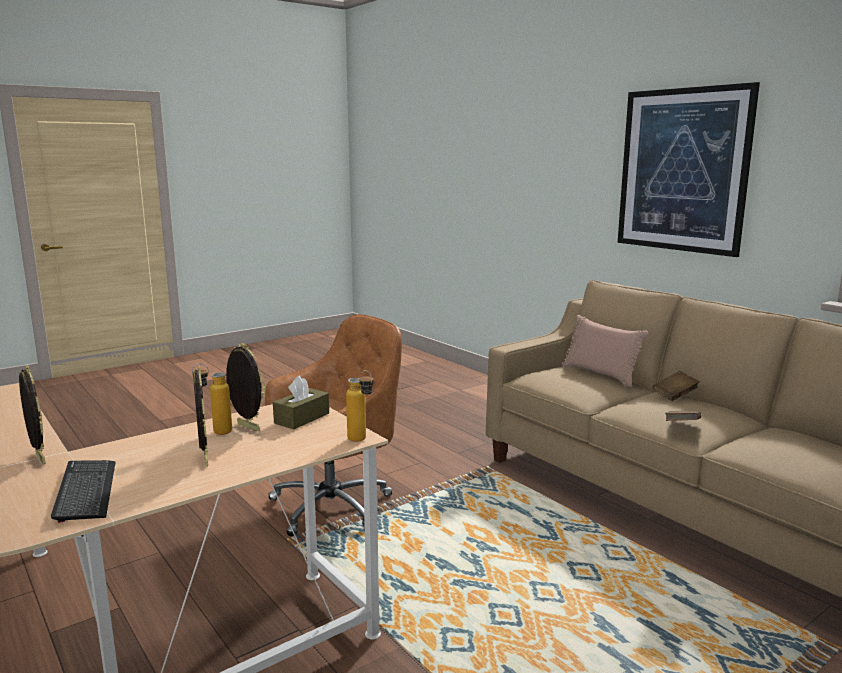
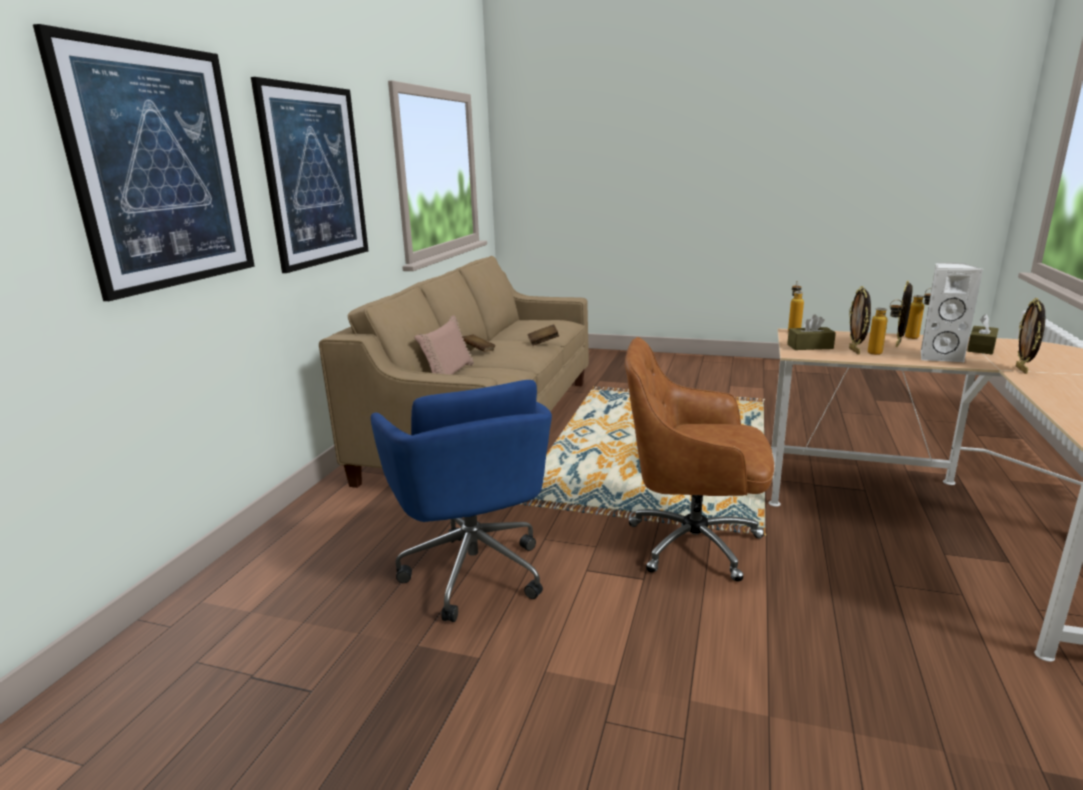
camera: 125 degrees left, 5 degrees up
keyboard [51,460,115,523] -> brown tissue box [967,314,999,354]
none -> picture [33,24,255,301]
none -> blue office chair [371,380,552,622]
none -> bottle [905,288,931,339]
none -> white speaker [921,263,983,363]

